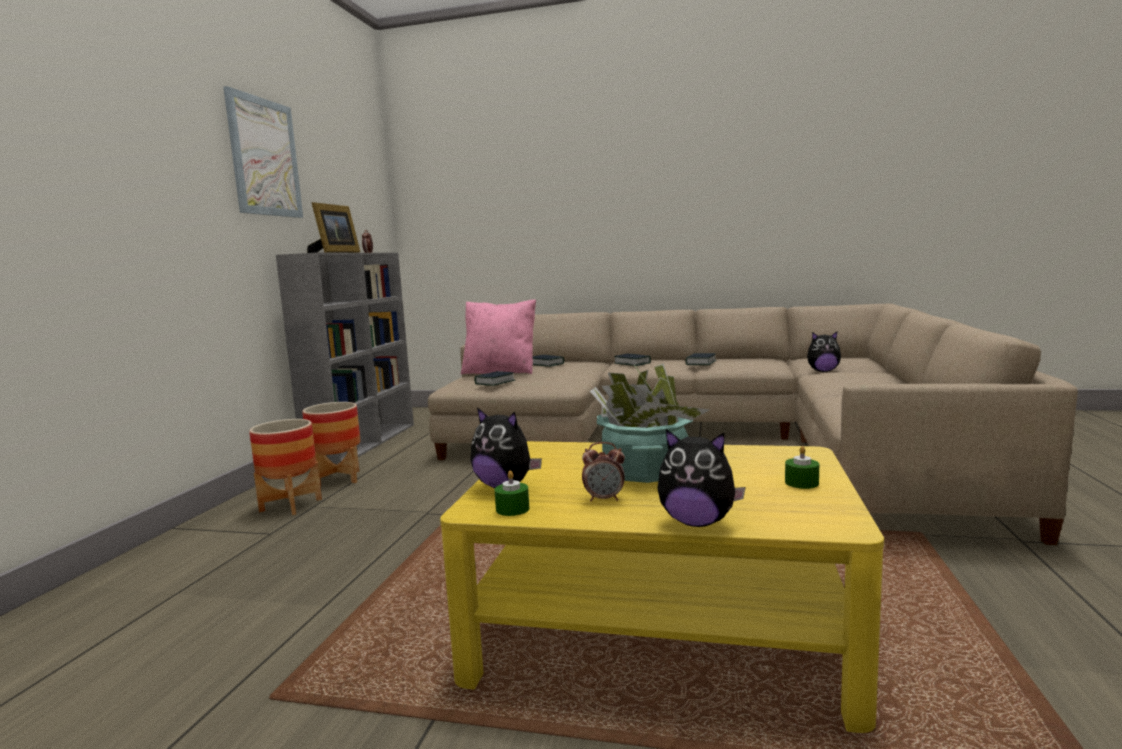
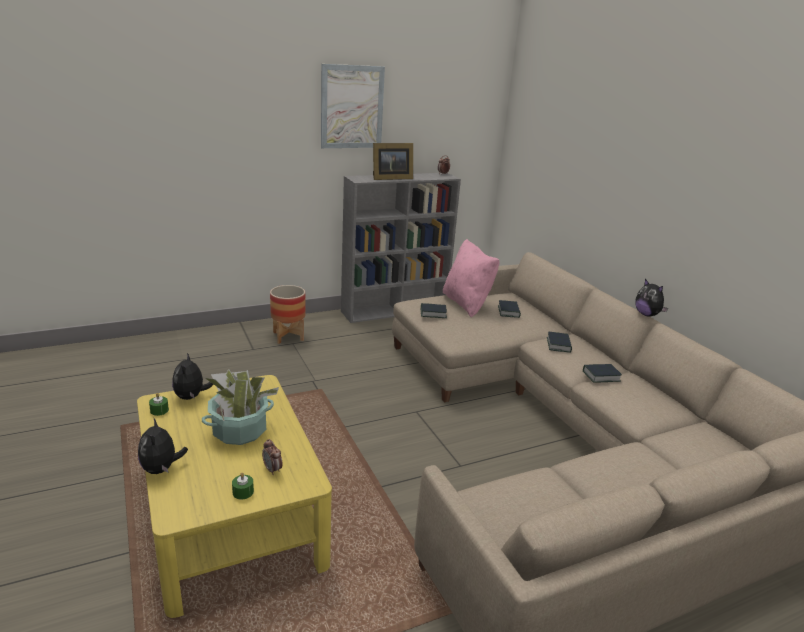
camera: 50 degrees right, 15 degrees up
planter [302,402,361,487] -> none
alarm clock [582,442,625,501] -> alarm clock moved to [262,439,283,475]
plush toy [807,332,841,372] -> plush toy moved to [635,279,669,317]

